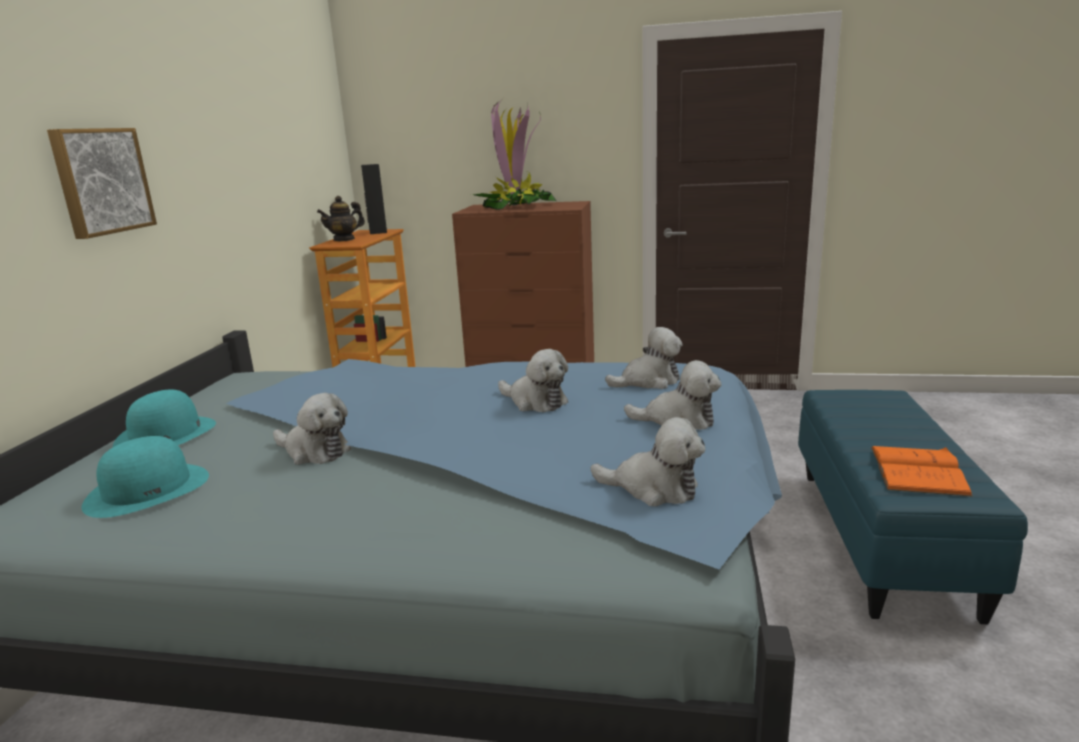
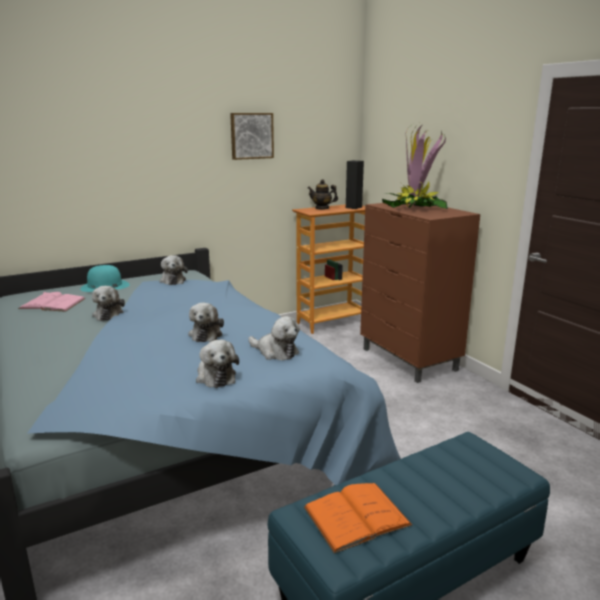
camera: 50 degrees right, 0 degrees up
picture [47,128,157,239] -> picture moved to [230,113,274,160]
turquoise hat [81,436,209,518] -> pink book [18,292,86,312]
plush toy [590,417,705,507] -> plush toy moved to [160,255,188,285]

